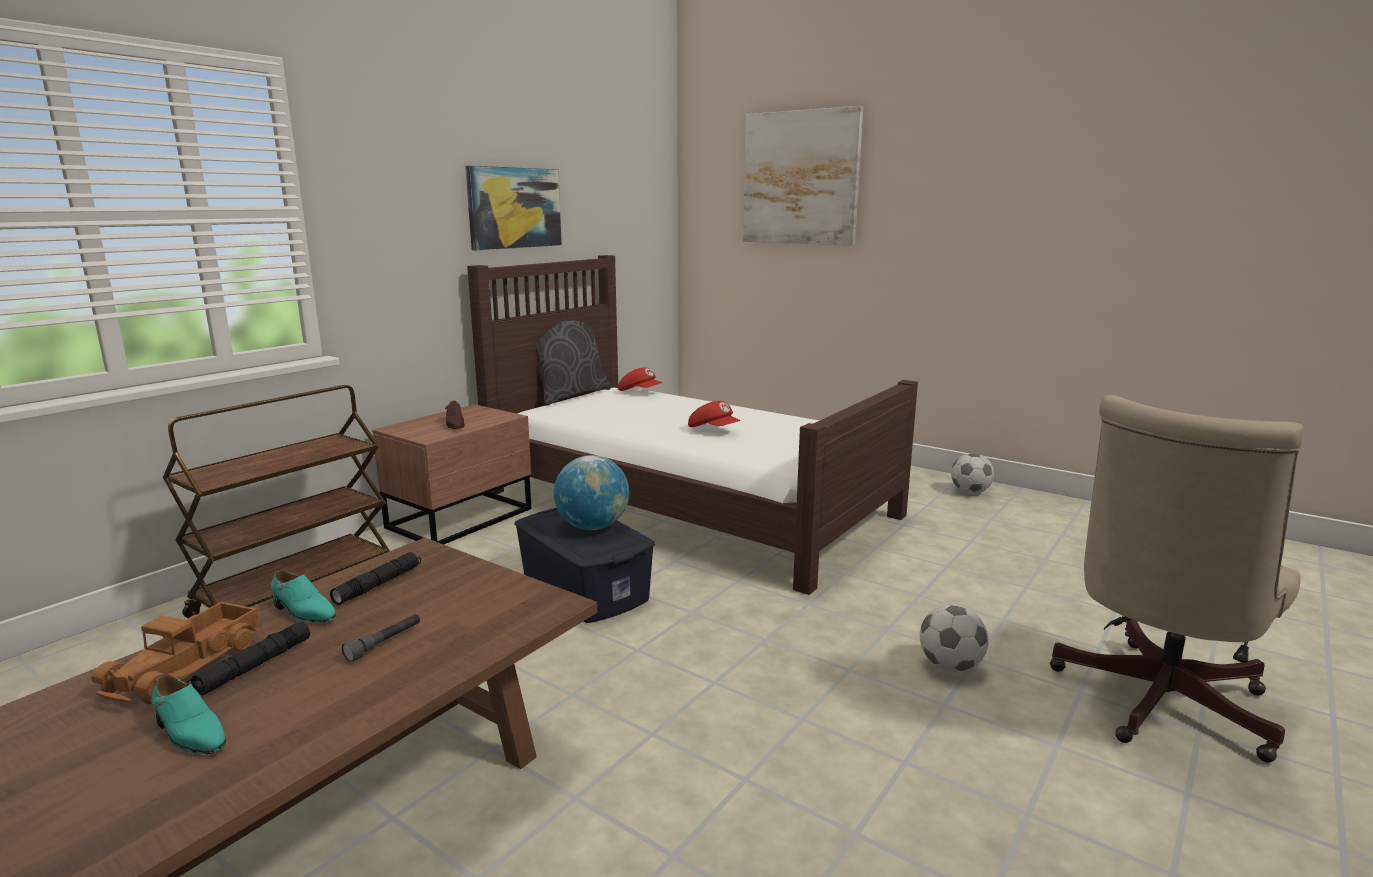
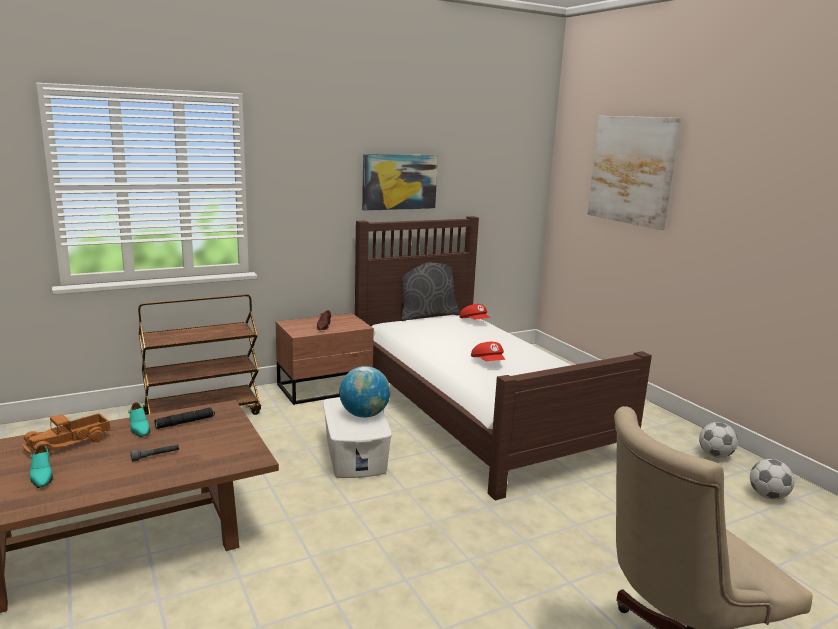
camera: 25 degrees right, 0 degrees up
black flashlight [187,621,310,696] -> none
blue storage box [515,508,655,623] -> white storage box [323,397,392,478]
football [920,605,988,672] -> football moved to [750,459,795,499]

